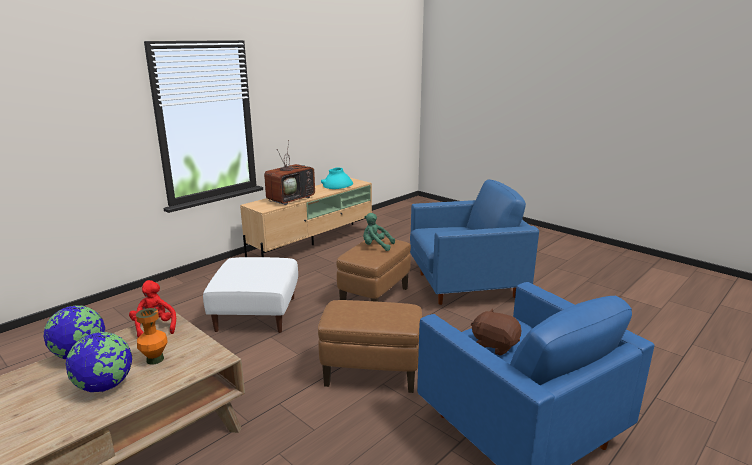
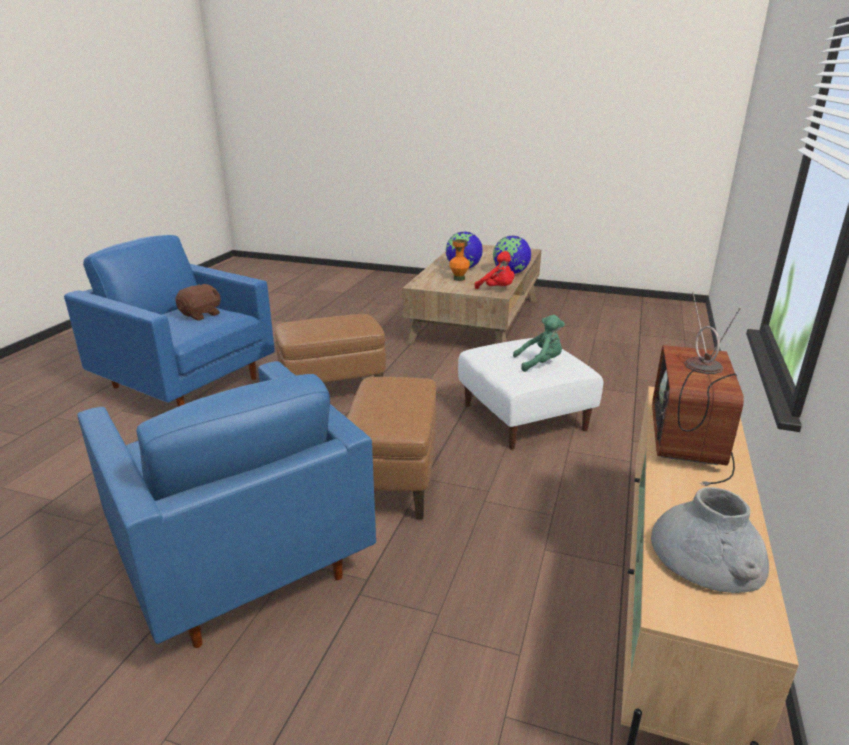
camera: 155 degrees right, 5 degrees up
turquoise vase [321,167,353,189] -> grey vase [651,487,769,593]
green plush toy [363,213,395,251] -> green plush toy moved to [513,315,565,372]
blue armchair [410,180,539,305] -> blue armchair turned 90 degrees counterclockwise [78,361,376,648]
brown plush toy [471,309,521,355] -> brown plush toy turned 60 degrees counterclockwise [176,284,221,320]

